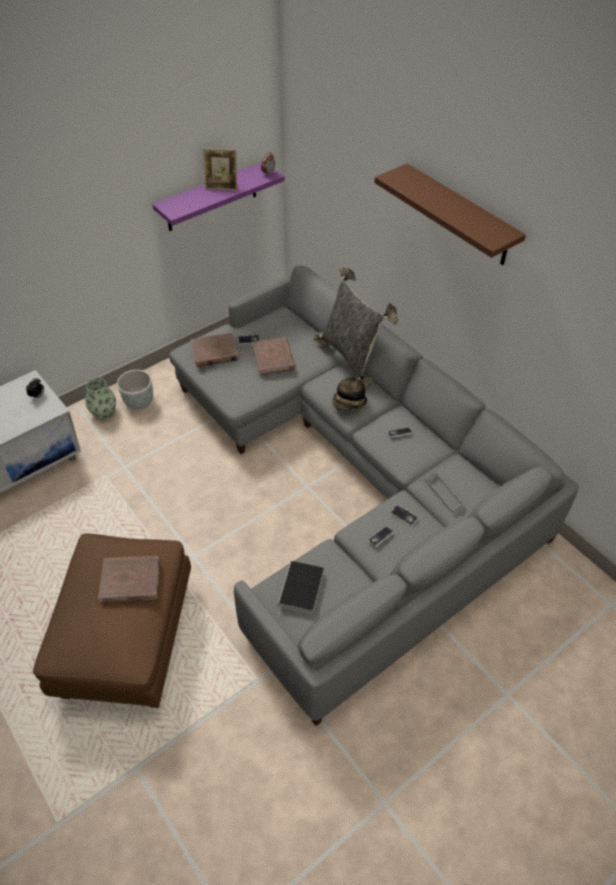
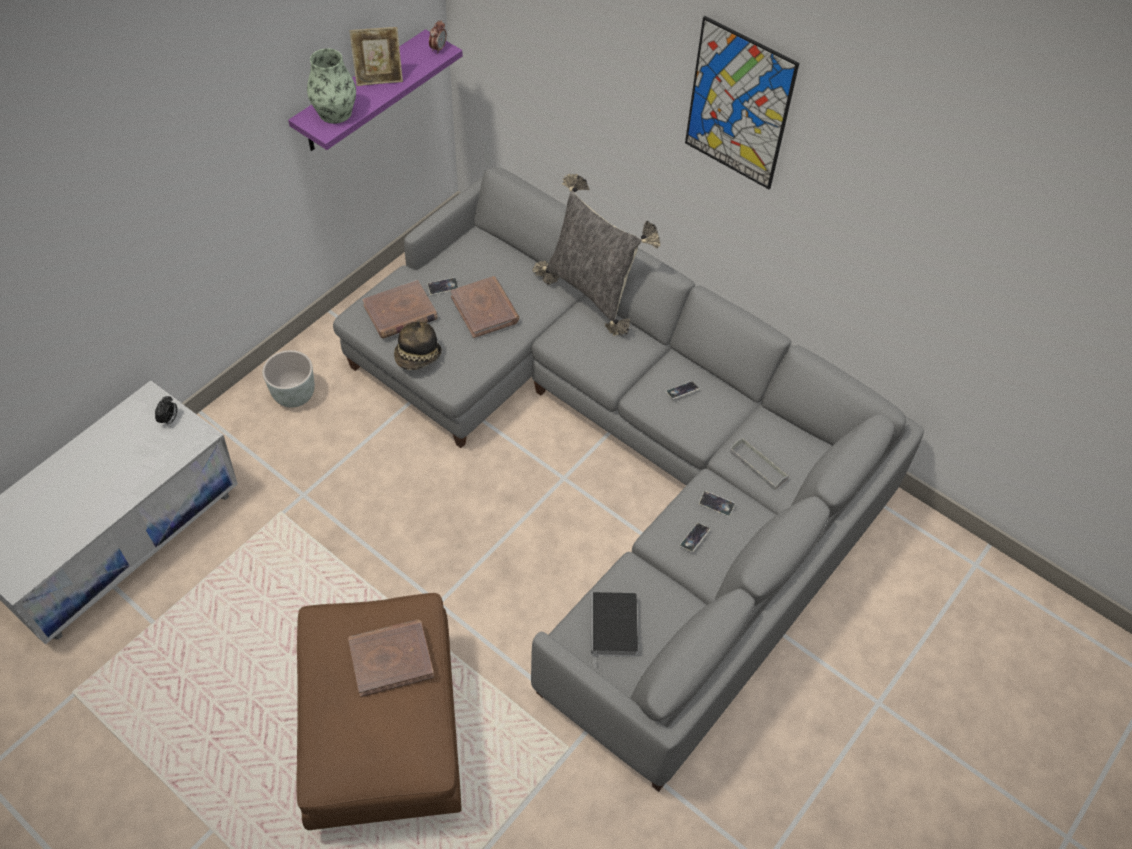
camera: 15 degrees left, 5 degrees up
vase [85,377,116,420] -> vase moved to [307,48,356,124]
hat [332,376,367,411] -> hat moved to [394,321,441,370]
brown shelf [374,164,526,265] -> picture [685,16,799,189]

